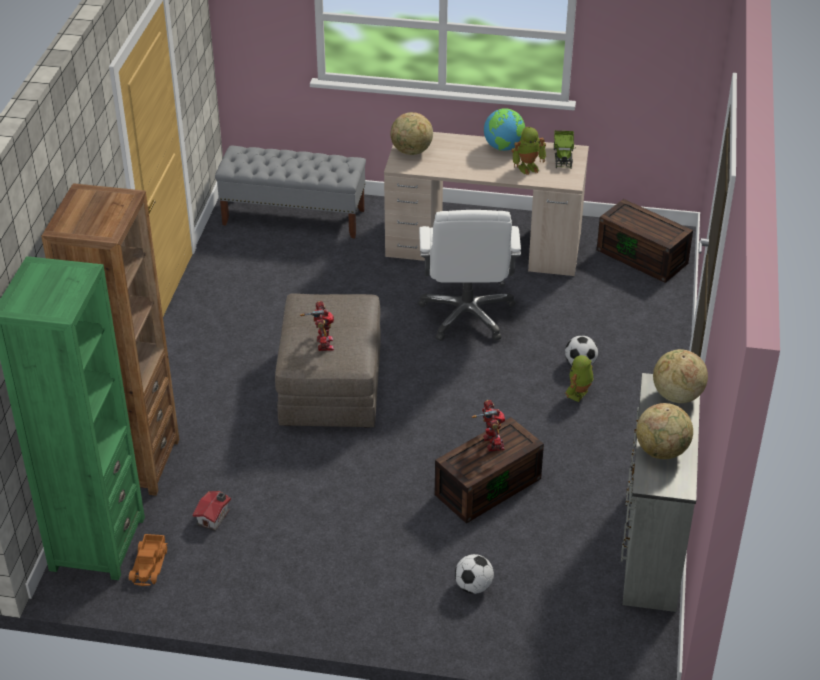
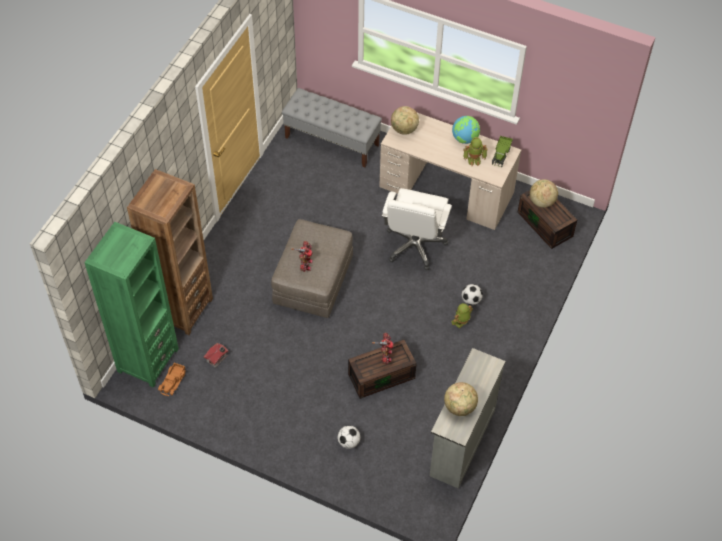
camera: 15 degrees right, 15 degrees up
globe [653,349,708,403] -> globe moved to [530,179,558,208]

